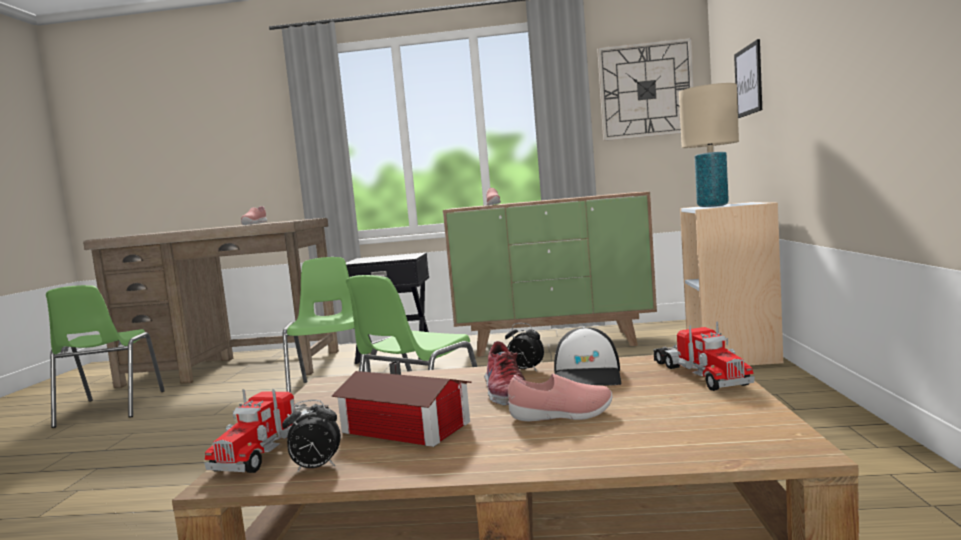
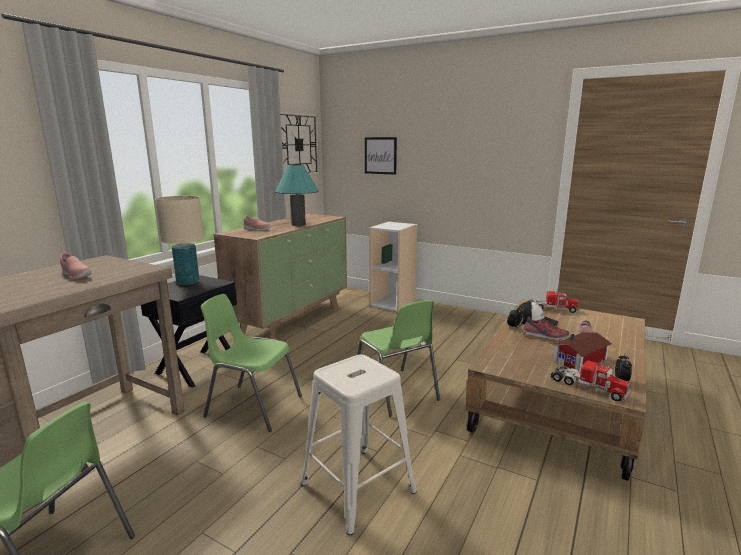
camera: 65 degrees left, 10 degrees up
beige table lamp [679,83,739,207] -> beige table lamp moved to [155,196,204,285]
none -> turquoise table lamp [275,164,319,226]
none -> white stool [300,354,417,535]

